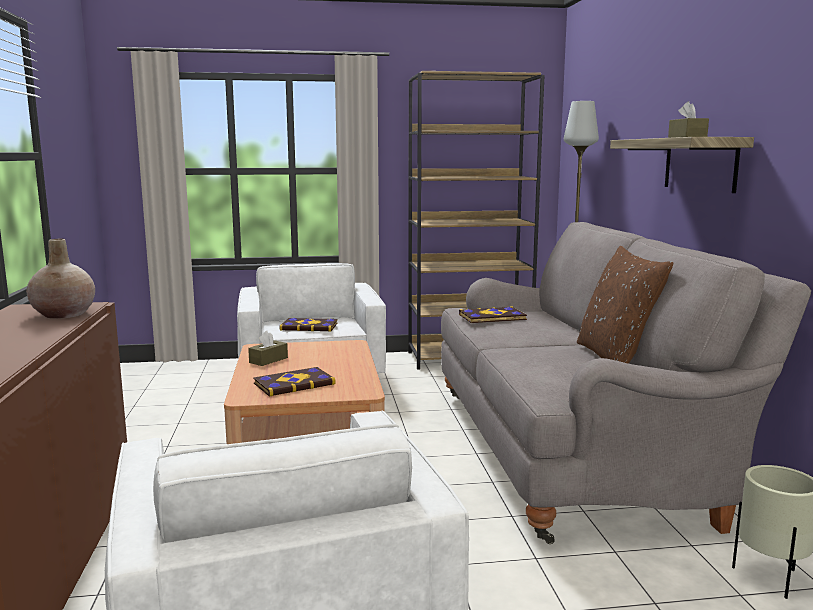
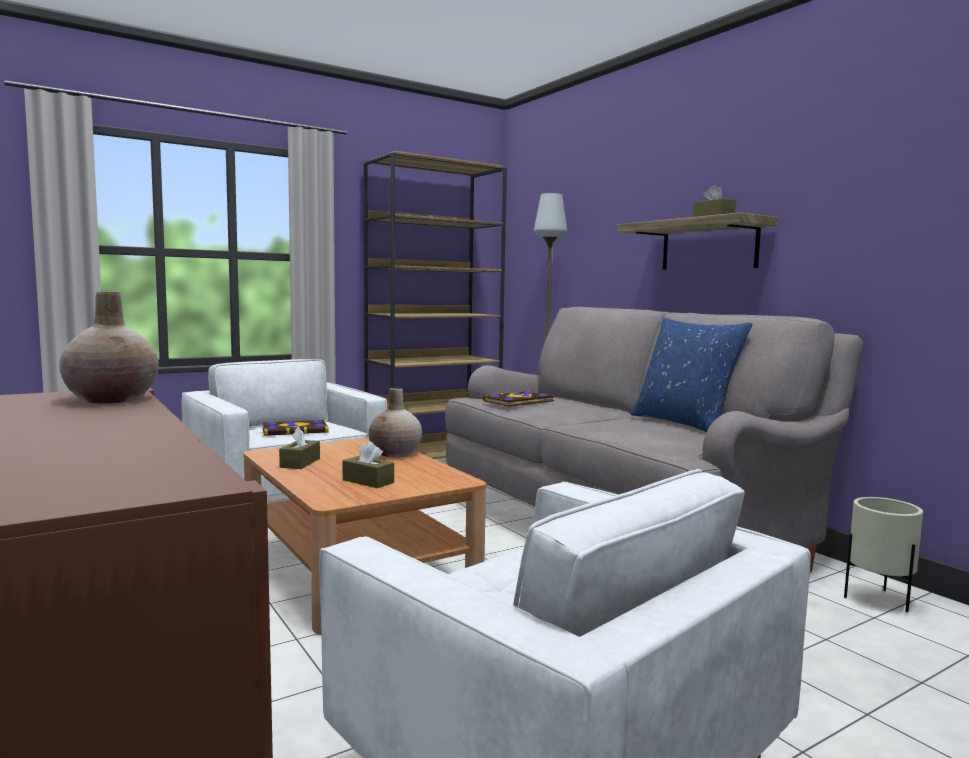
camera: 25 degrees left, 5 degrees down
book [254,367,336,397] -> brown tissue box [343,441,394,488]
brown pillow [577,246,673,364] -> blue pillow [631,318,753,432]
none -> beige vase [369,388,422,457]

